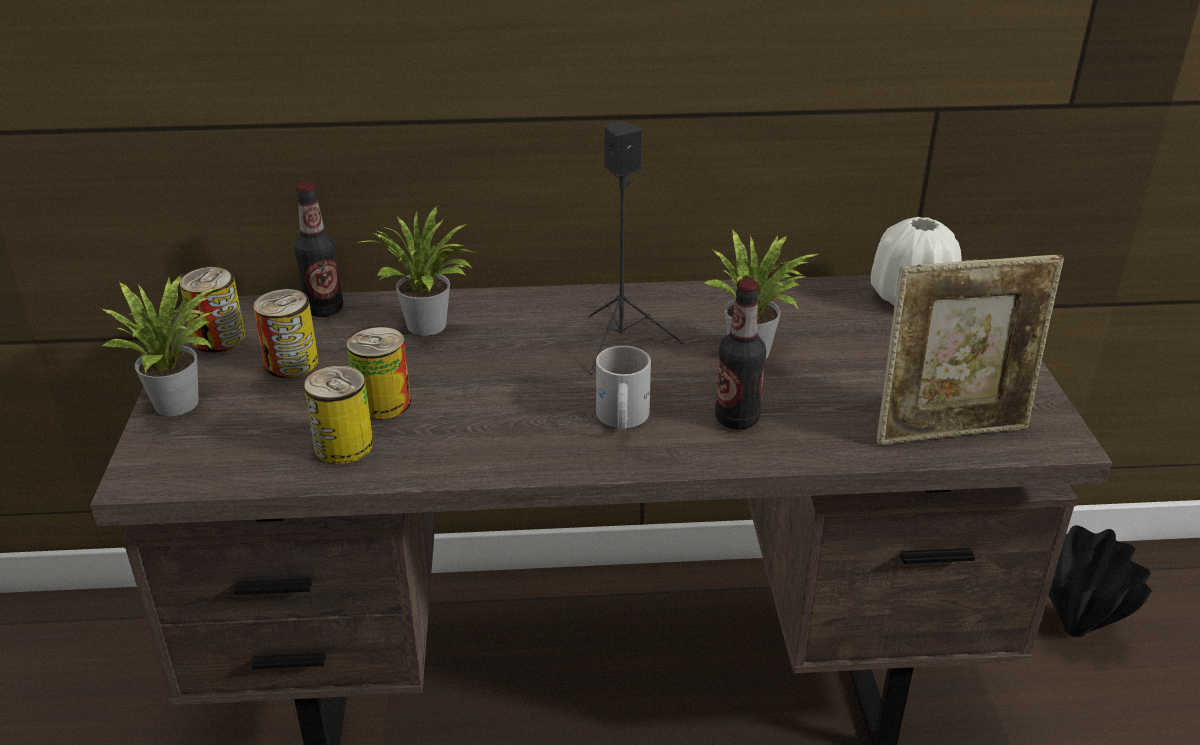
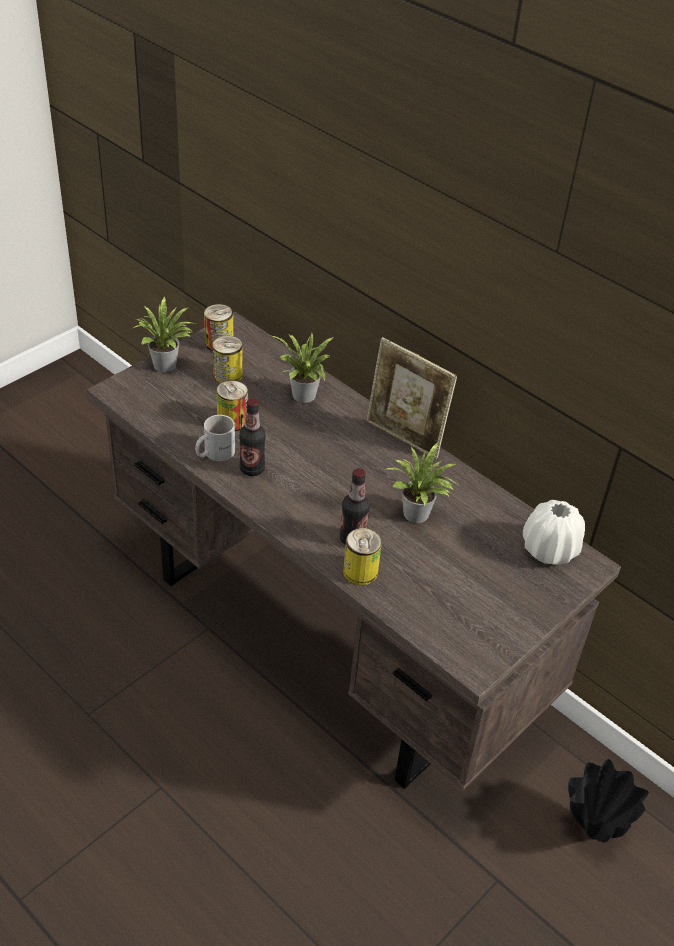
camera: 45 degrees right, 10 degrees up
bottle [294,182,343,317] -> bottle moved to [239,399,266,476]
can [304,365,373,464] -> can moved to [343,528,382,586]
black speaker [588,121,684,374] -> none
white mug [596,346,651,430] -> white mug moved to [195,415,235,461]
picture frame [876,255,1064,445] -> picture frame moved to [366,337,457,459]

